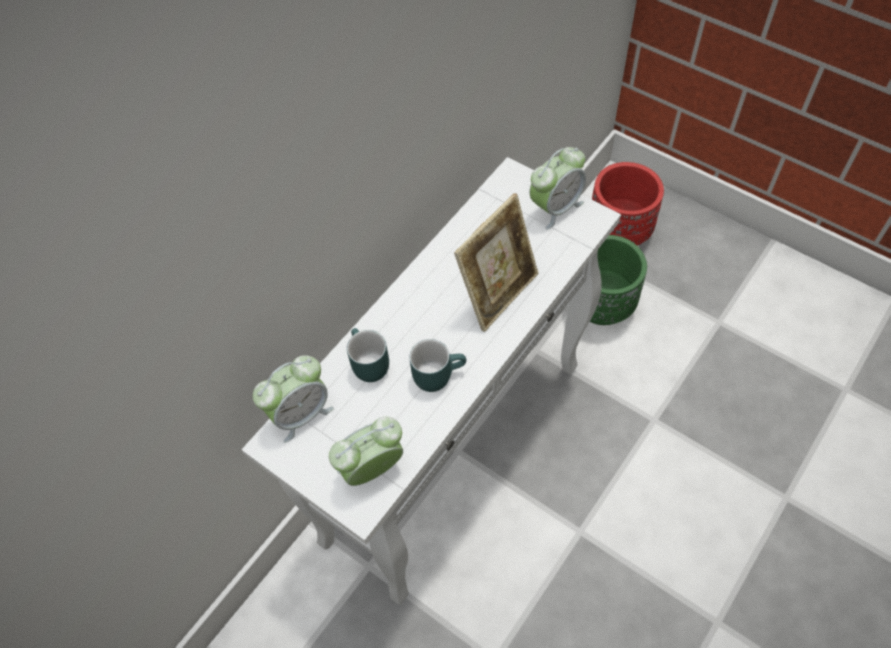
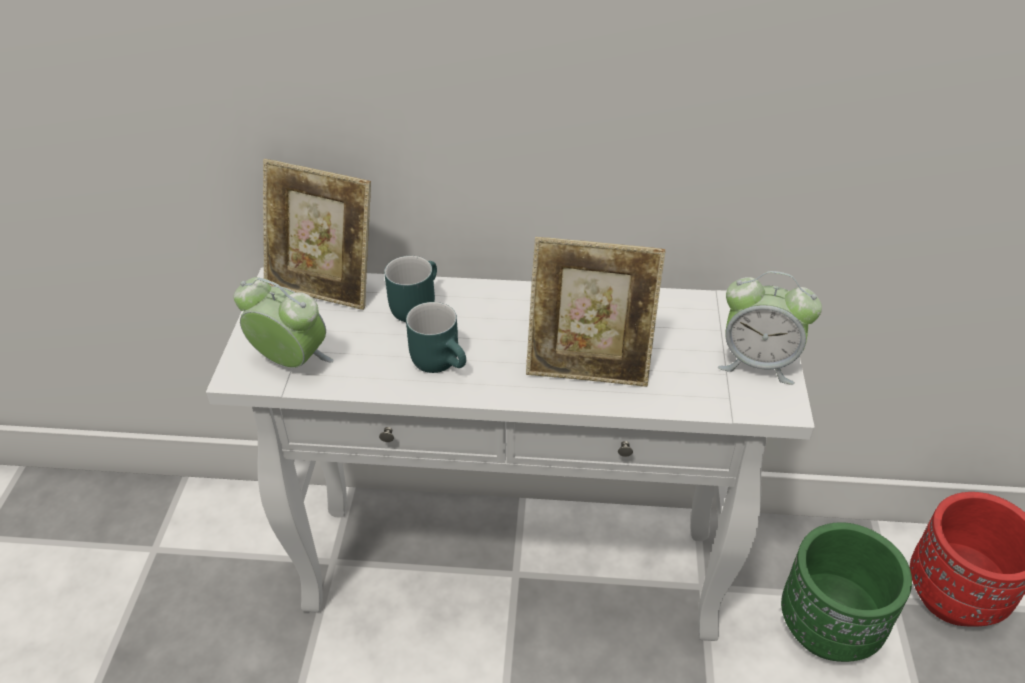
camera: 55 degrees right, 15 degrees down
alarm clock [253,355,334,443] -> picture frame [263,159,371,310]

